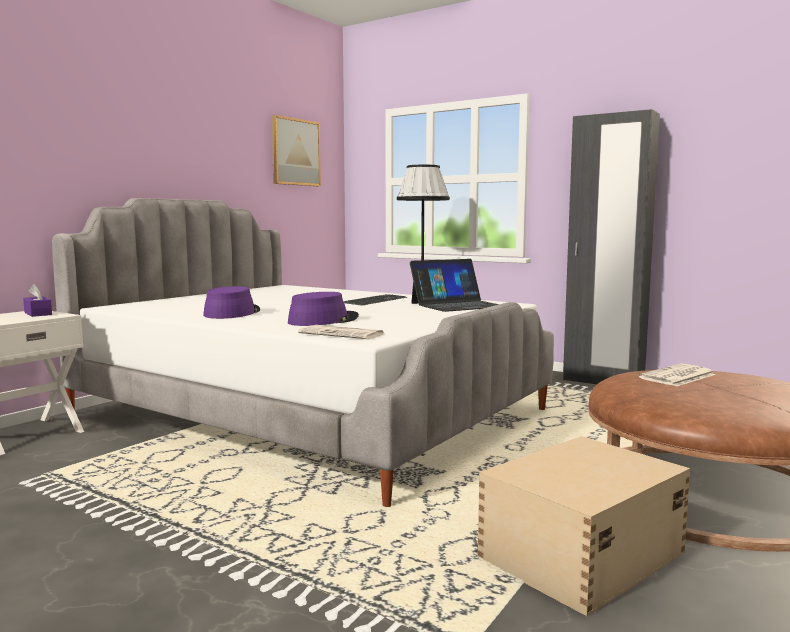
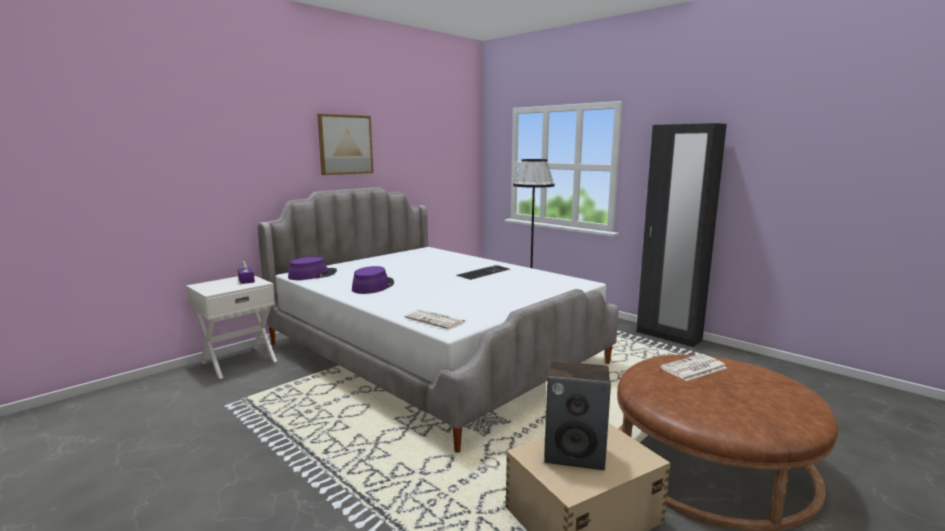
camera: 10 degrees right, 5 degrees up
picture [272,115,321,186] -> picture moved to [317,114,373,175]
purple hat [288,292,359,326] -> purple hat moved to [288,257,337,280]
laptop [410,259,499,312] -> none
none -> speaker [544,361,611,470]

